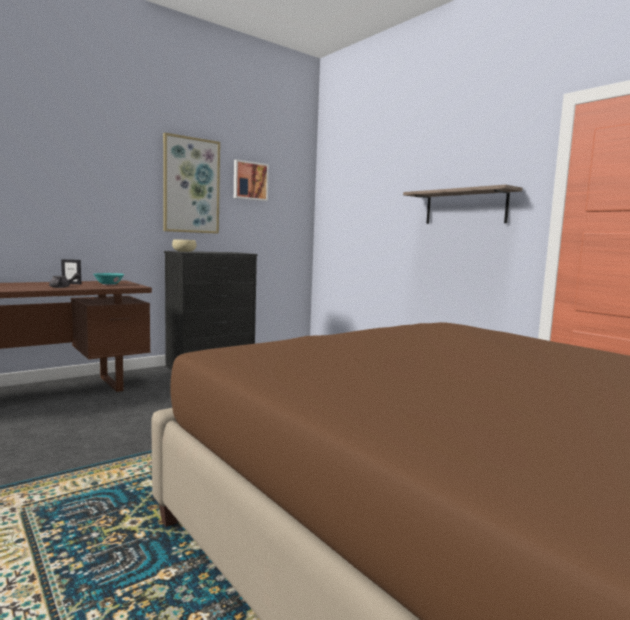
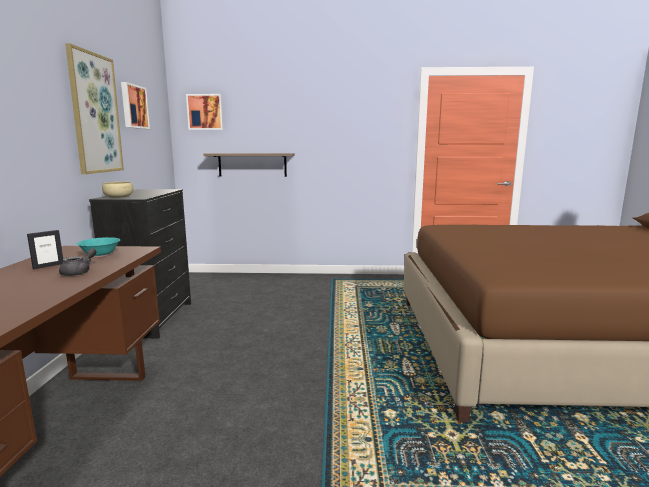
camera: 50 degrees left, 5 degrees up
shelf [403,185,522,224] -> shelf moved to [204,153,295,177]
none -> picture [186,94,224,130]

